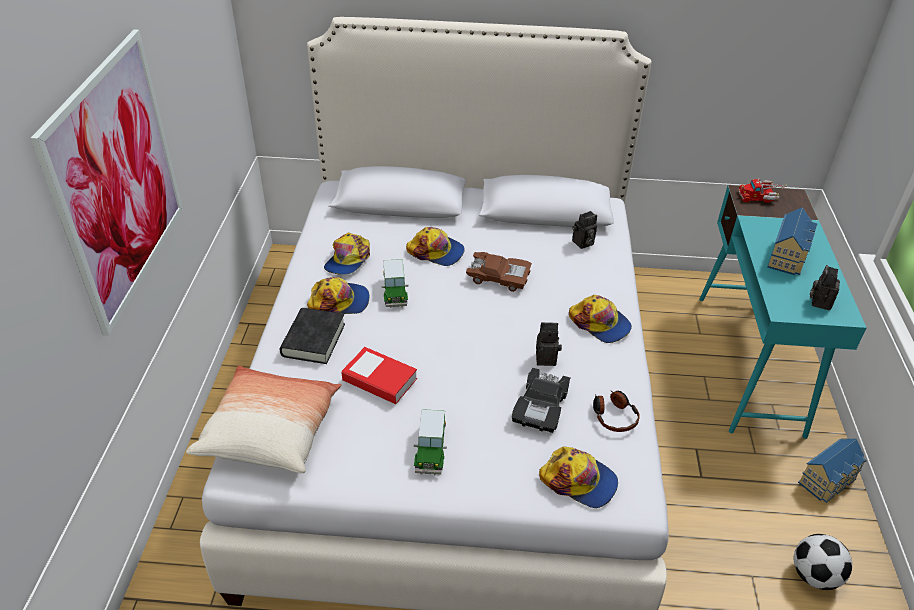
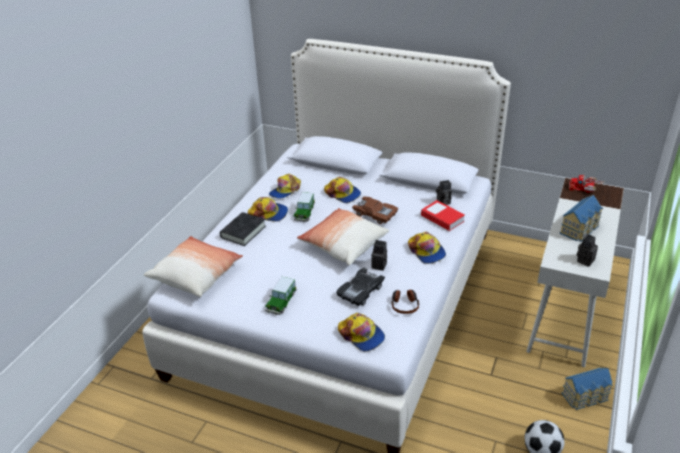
camera: 20 degrees right, 5 degrees down
picture [31,30,183,336] -> none
book [341,347,417,404] -> book moved to [421,200,465,231]
turquoise desk [699,185,867,439] -> white desk [526,178,624,367]
none -> pillow [297,208,389,265]

